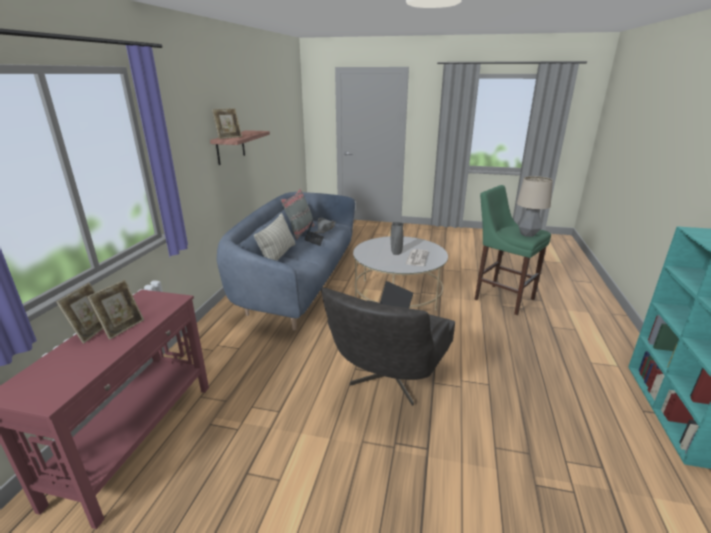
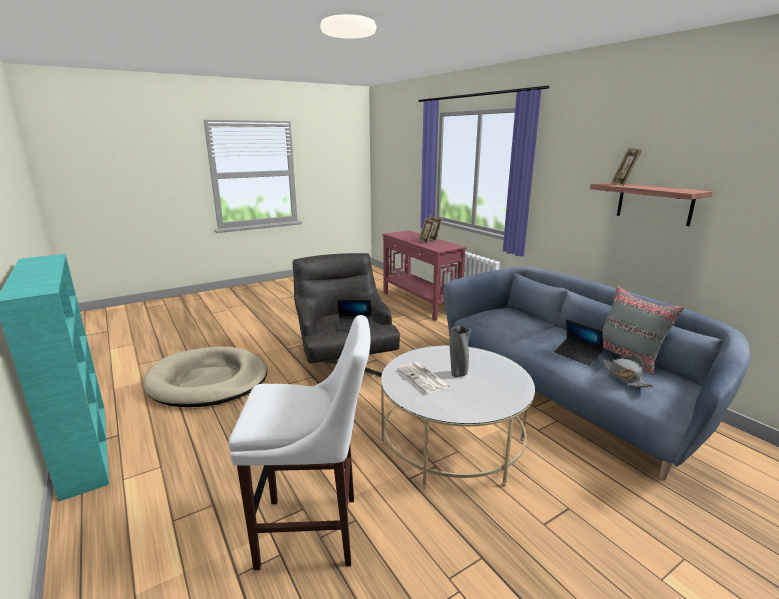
camera: 135 degrees right, 5 degrees down
pillow [254,213,295,261] -> none
green stool [475,185,551,315] -> white stool [229,315,371,570]
table lamp [517,176,553,237] -> none
none -> beige dog bed [143,347,267,407]

